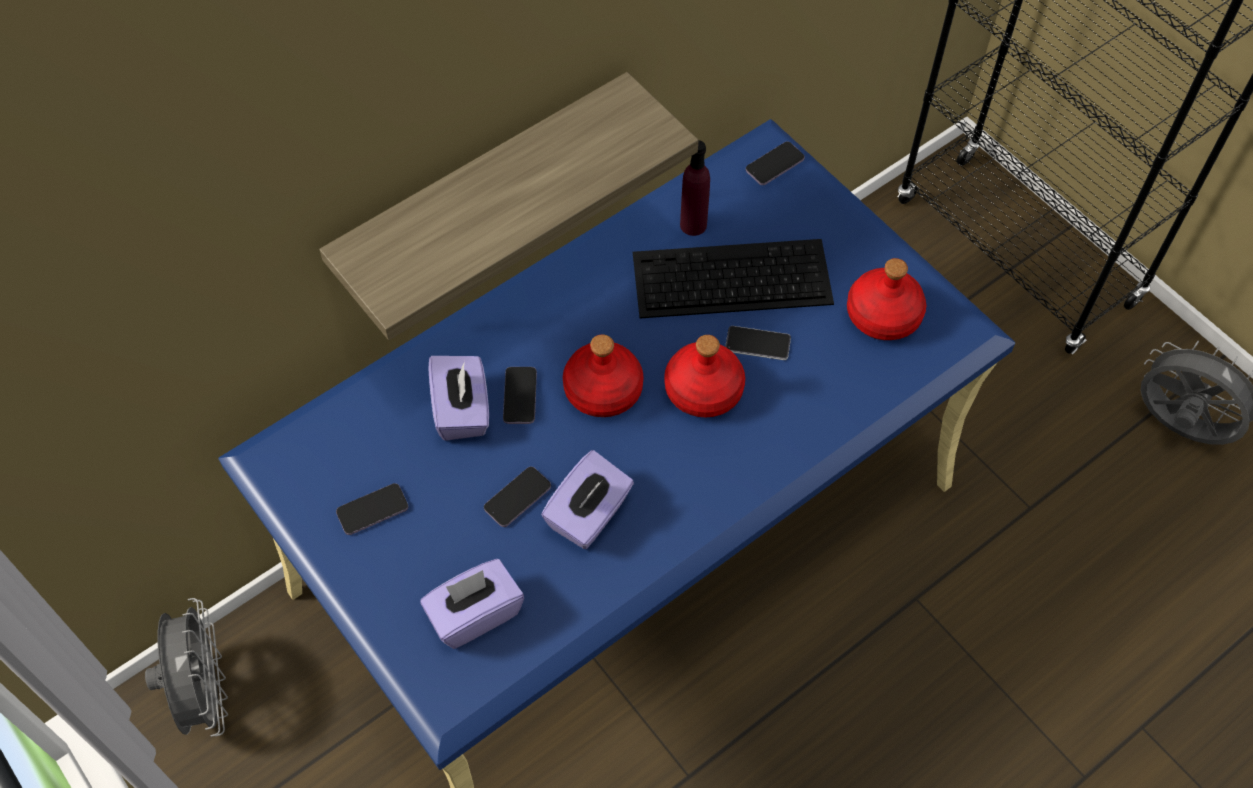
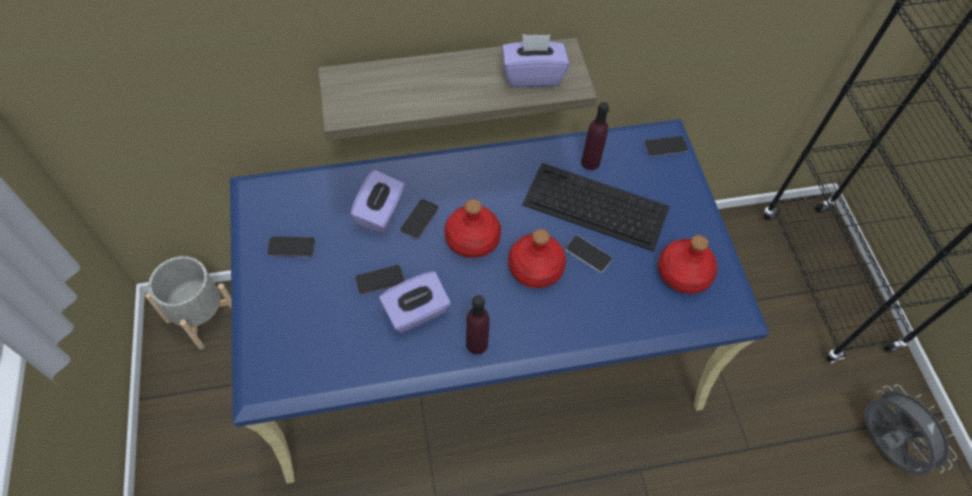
camera: 25 degrees right, 0 degrees up
grey fan [145,598,228,737] -> grey planter [145,256,232,349]
purple tissue box [420,559,524,649] -> purple tissue box moved to [502,34,569,87]
none -> purple bottle [466,295,489,355]

